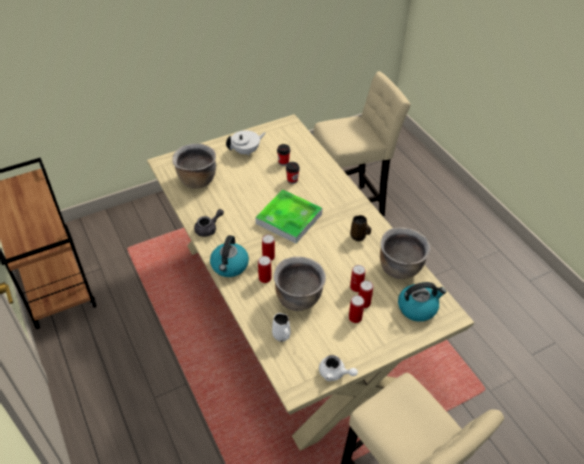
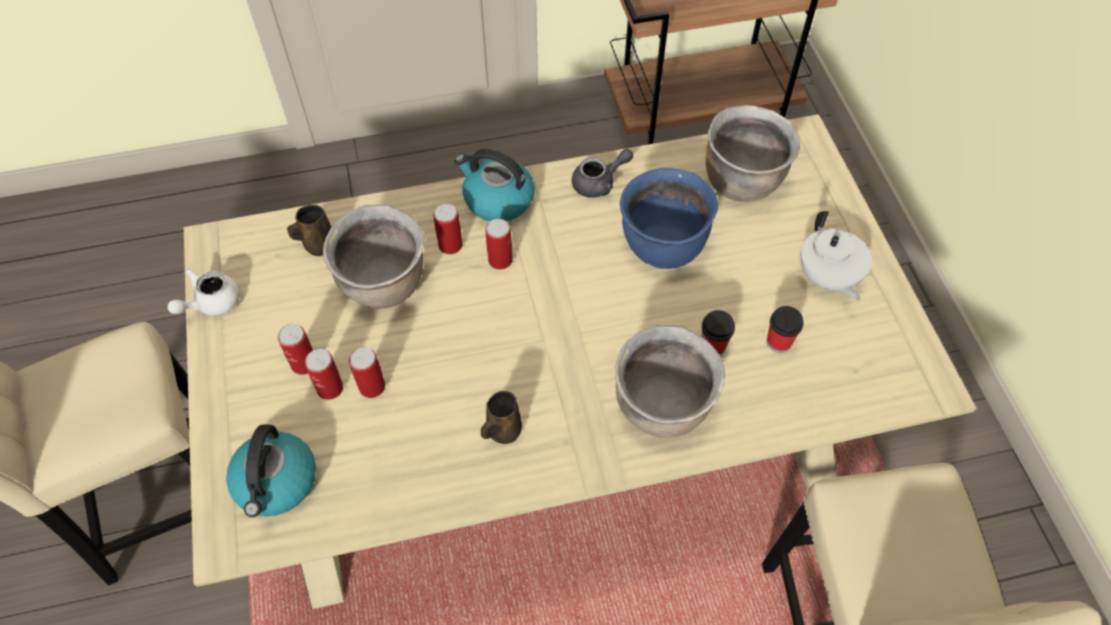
camera: 105 degrees right, 10 degrees up
grey teapot [194,209,224,237] -> grey teapot turned 90 degrees counterclockwise [572,149,633,198]
tray [255,190,322,244] -> none
white mug [272,313,291,342] -> brown mug [287,205,331,256]
brown cooking pot [380,227,430,279] -> brown cooking pot moved to [615,325,725,437]
none -> blue cooking pot [620,168,718,269]

